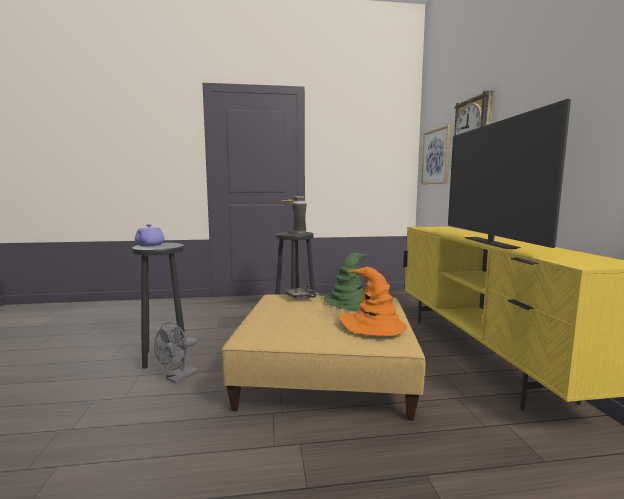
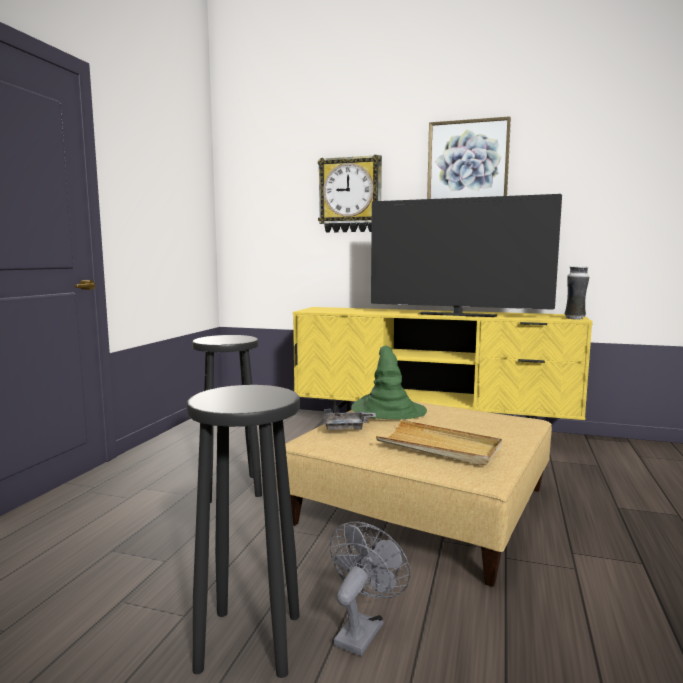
camera: 65 degrees left, 0 degrees up
purple teapot [135,224,165,246] -> none
grey fan [154,322,197,383] -> grey fan turned 120 degrees counterclockwise [330,522,411,656]
vase [293,196,307,234] -> vase moved to [565,266,589,320]
orange hat [340,267,407,336] -> none
picture [421,125,451,184] -> picture moved to [427,116,511,199]
none -> beige tray [376,420,502,466]

